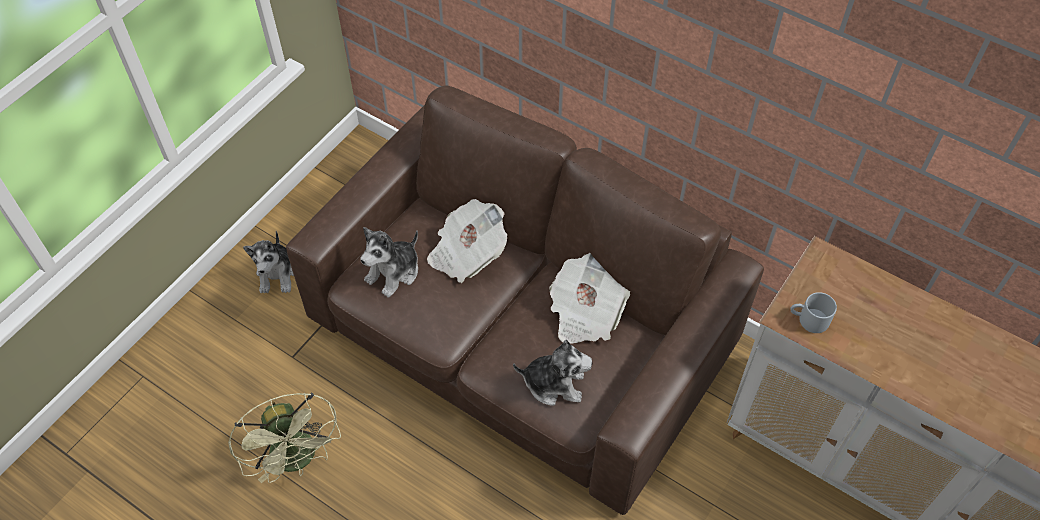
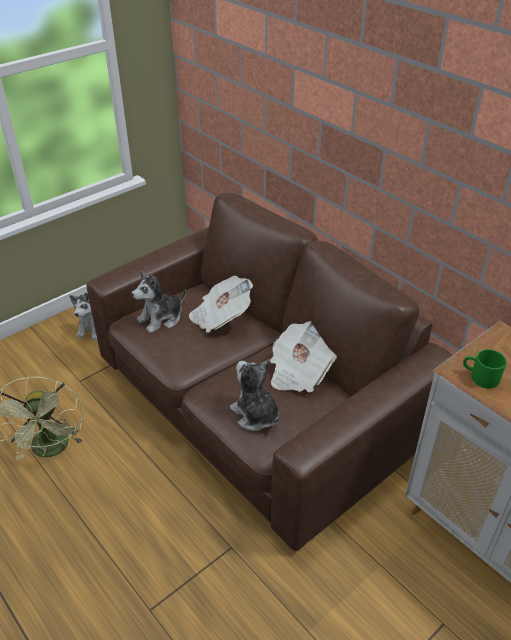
camera: 15 degrees right, 15 degrees down
plush toy [513,340,592,406] -> plush toy turned 150 degrees counterclockwise [230,359,280,431]
grey mug [790,292,837,333] -> green mug [463,349,506,388]

